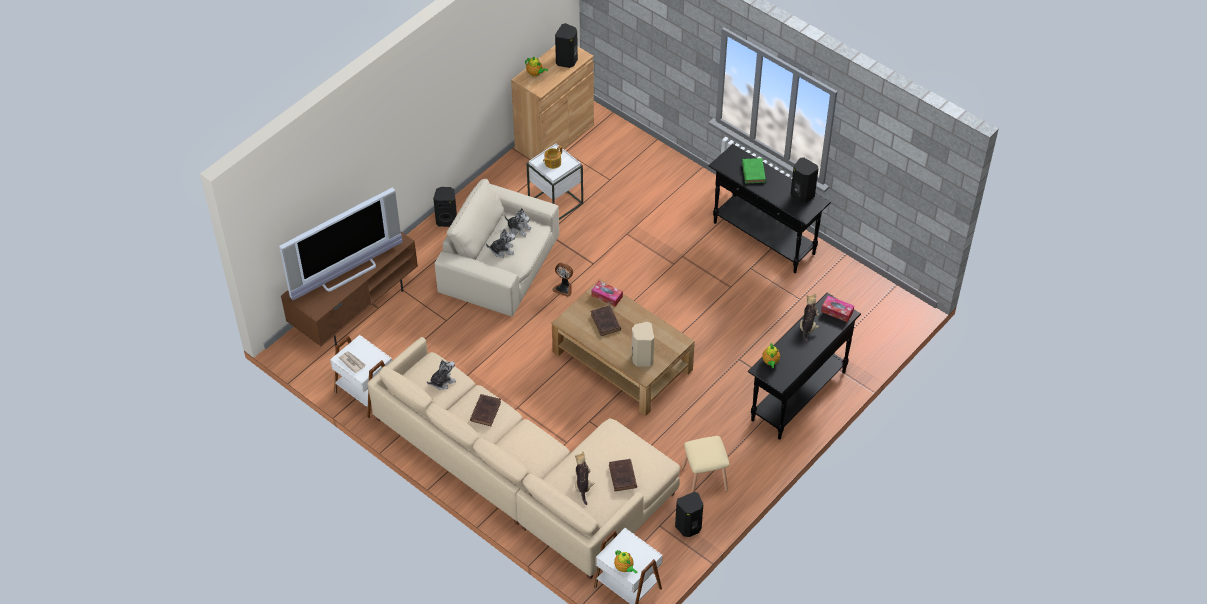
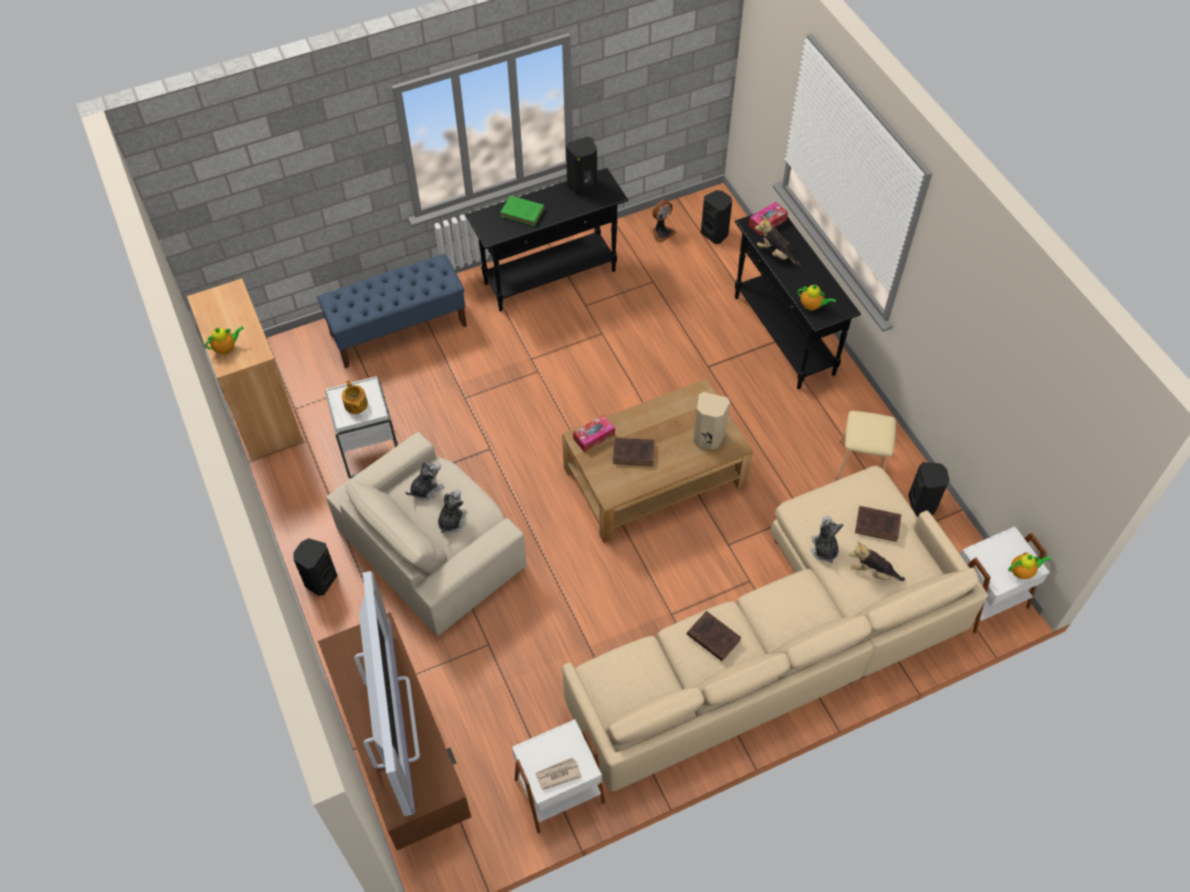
camera: 65 degrees left, 5 degrees up
plush toy [427,359,456,390] -> plush toy moved to [811,516,844,563]
fan [552,263,573,297] -> fan moved to [652,200,676,243]
black speaker [555,23,578,68] -> black speaker moved to [701,190,732,244]
none -> blue bench [317,254,467,369]

